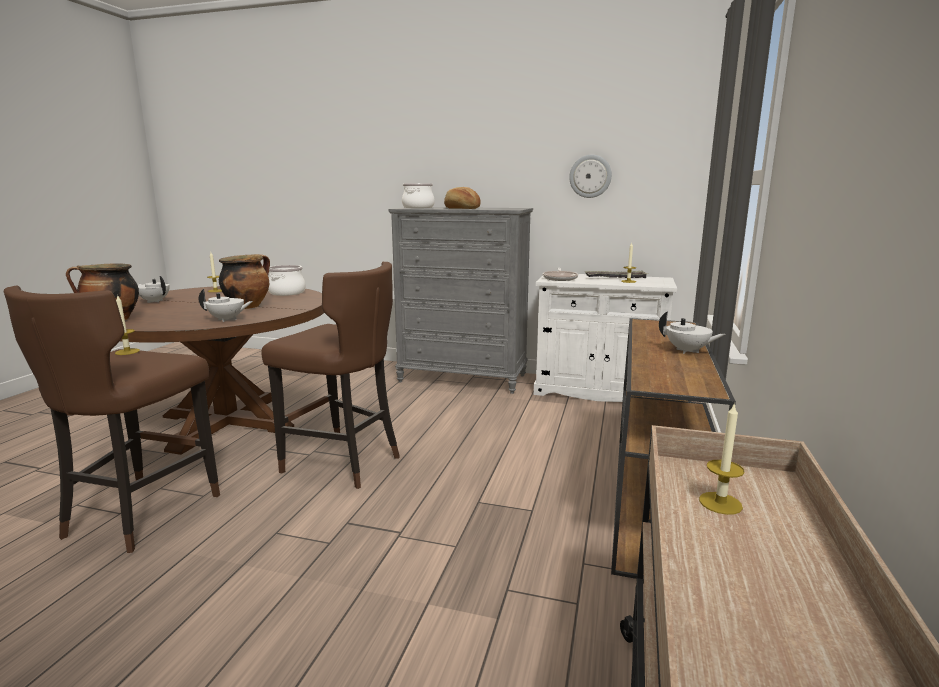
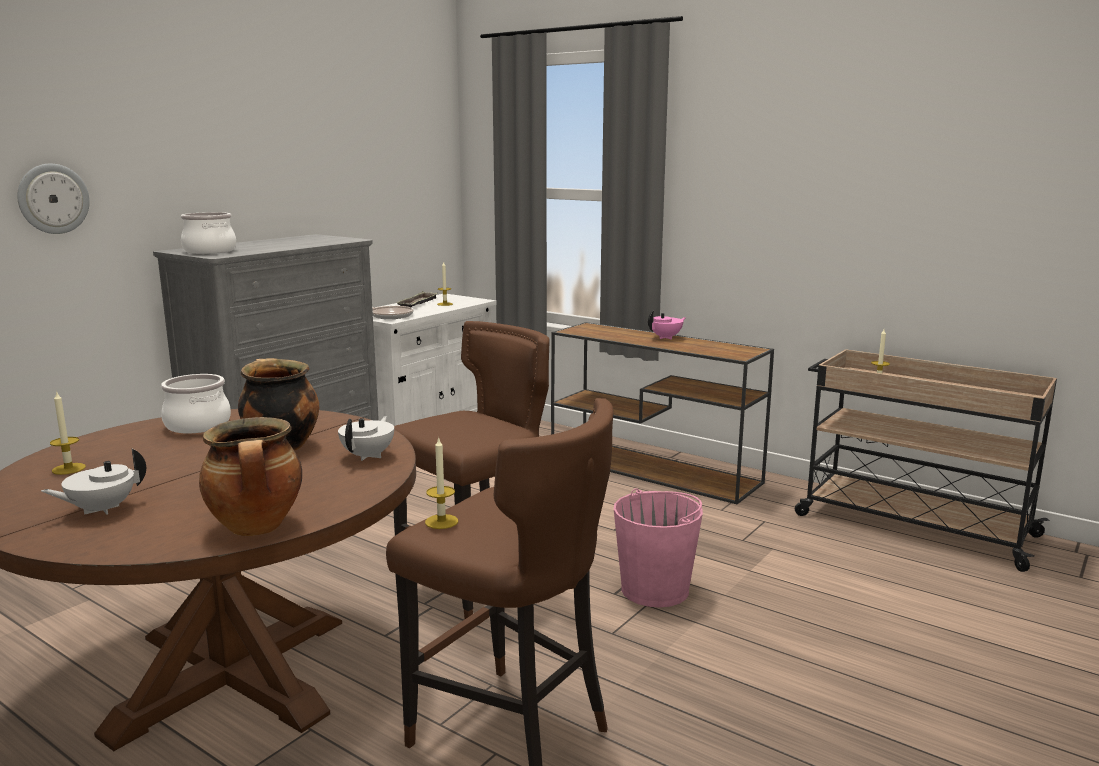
camera: 70 degrees left, 0 degrees up
bread [444,187,481,209] -> none
wall clock [569,155,612,198] -> wall clock moved to [17,164,90,234]
white teapot [659,311,725,354] -> pink teapot [648,310,686,340]
none -> pink bucket [614,488,703,608]

